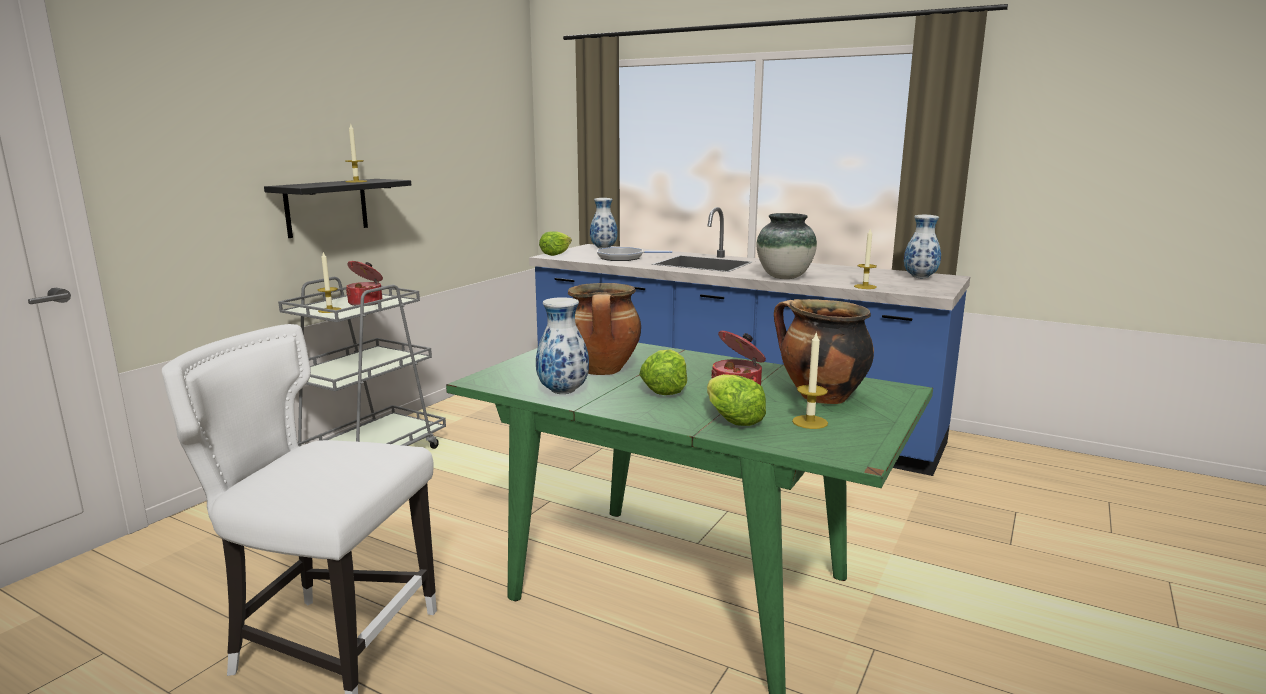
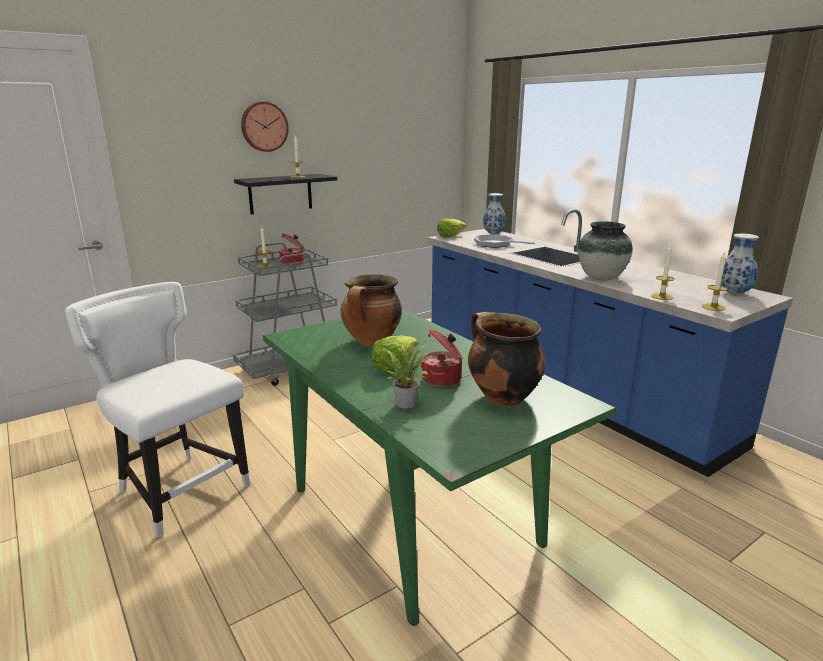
camera: 25 degrees right, 5 degrees up
vase [536,297,589,394] -> none
lettuce [707,374,766,426] -> potted plant [384,343,437,408]
candle [792,331,828,429] -> candle moved to [702,252,727,311]
none -> wall clock [241,102,289,152]

